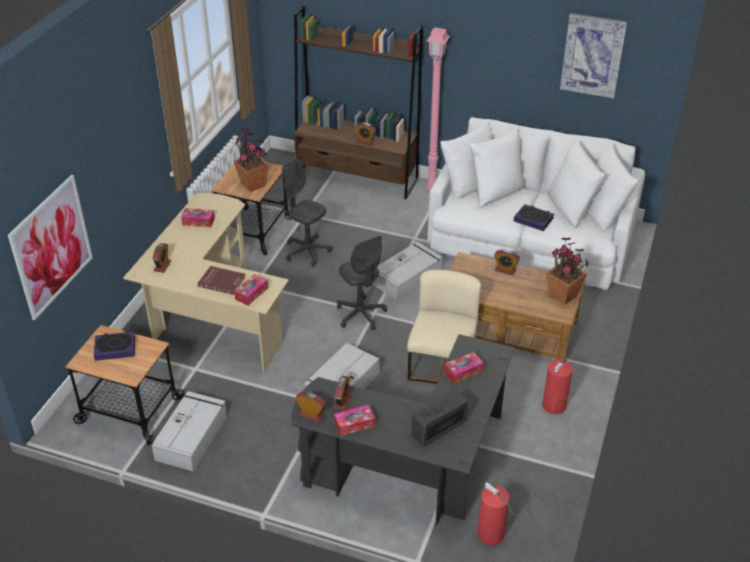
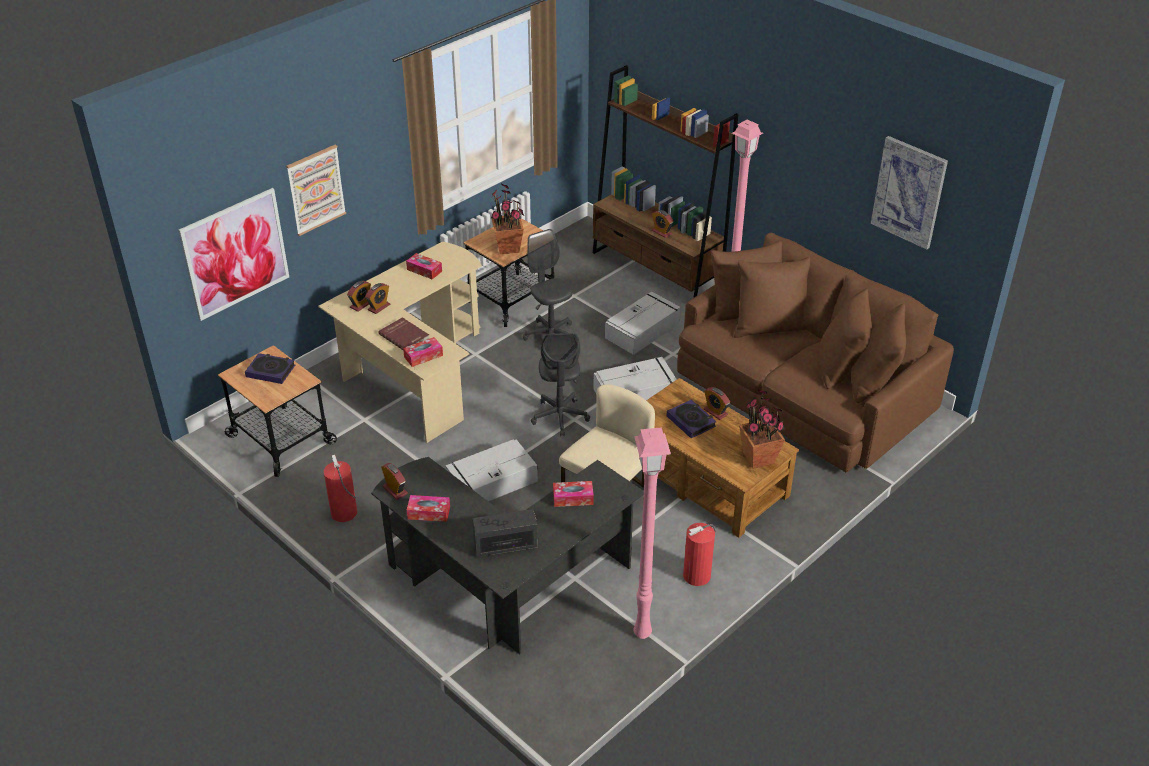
camera: 25 degrees right, 0 degrees up
grey storage box [152,391,227,471] -> grey storage box moved to [605,292,681,355]
alarm clock [333,376,351,411] -> alarm clock moved to [365,283,390,314]
white sofa [428,117,645,290] -> brown sofa [677,233,954,472]
fire extinguisher [478,482,521,545] -> fire extinguisher moved to [324,455,357,522]
book [514,204,554,231] -> book moved to [667,400,717,438]
none -> picture [286,145,346,236]
none -> pink floor lamp [634,427,671,639]

